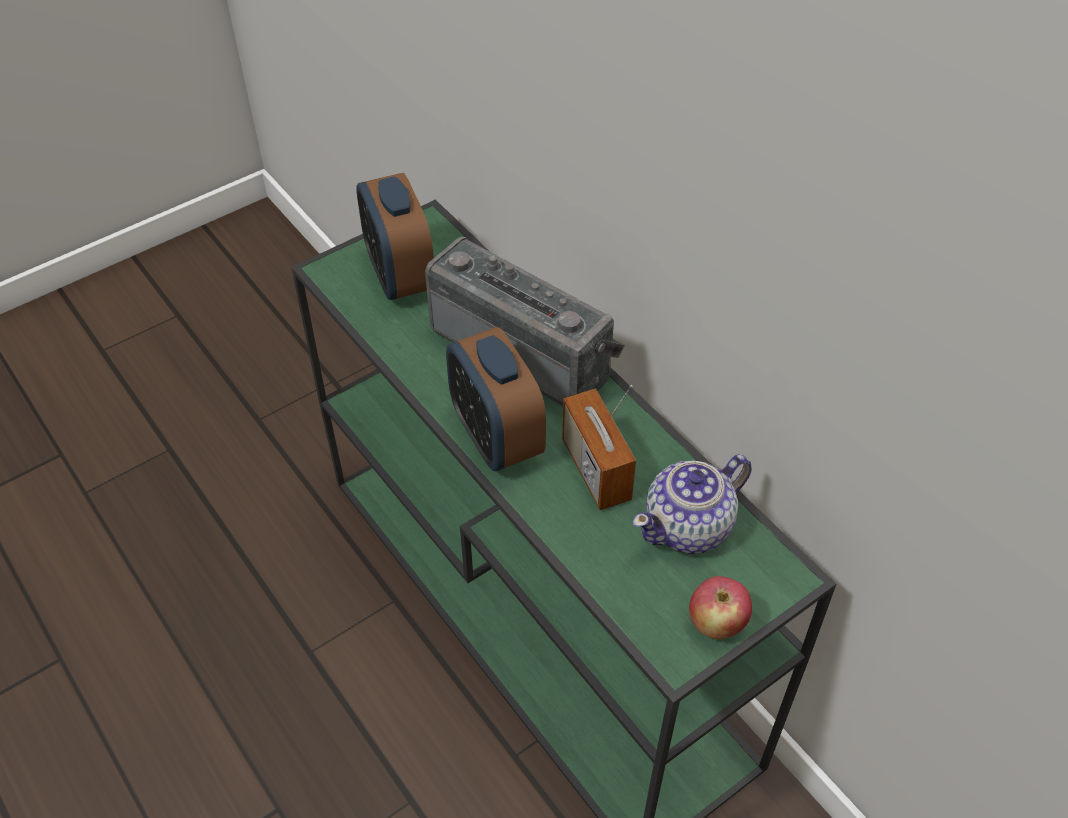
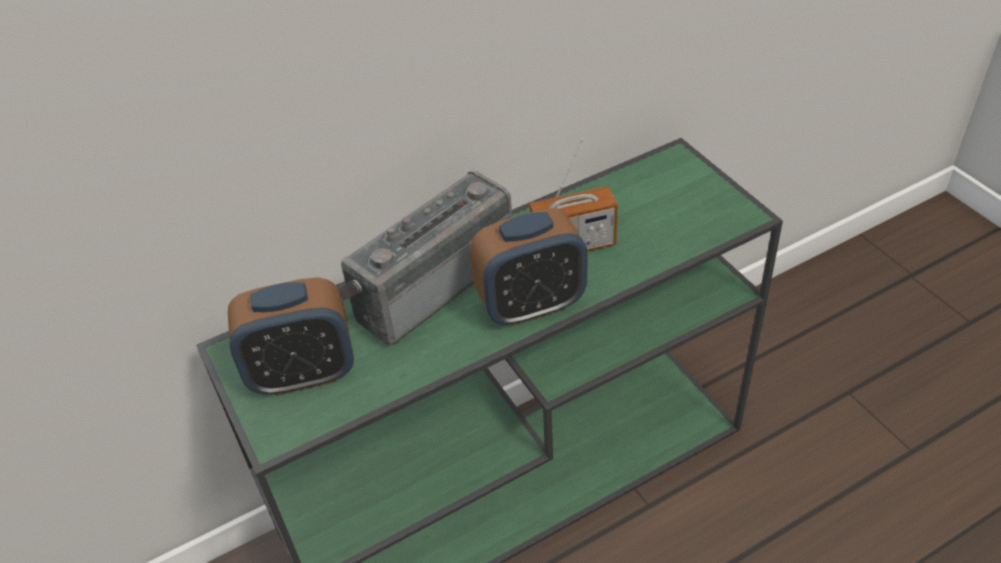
camera: 80 degrees left, 5 degrees down
teapot [633,455,752,554] -> none
apple [689,576,752,639] -> none

